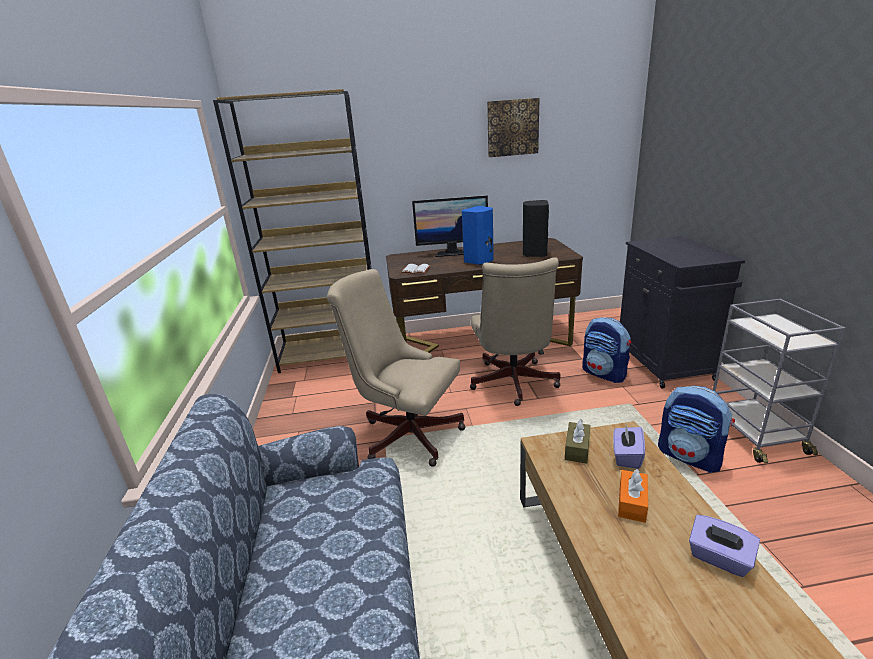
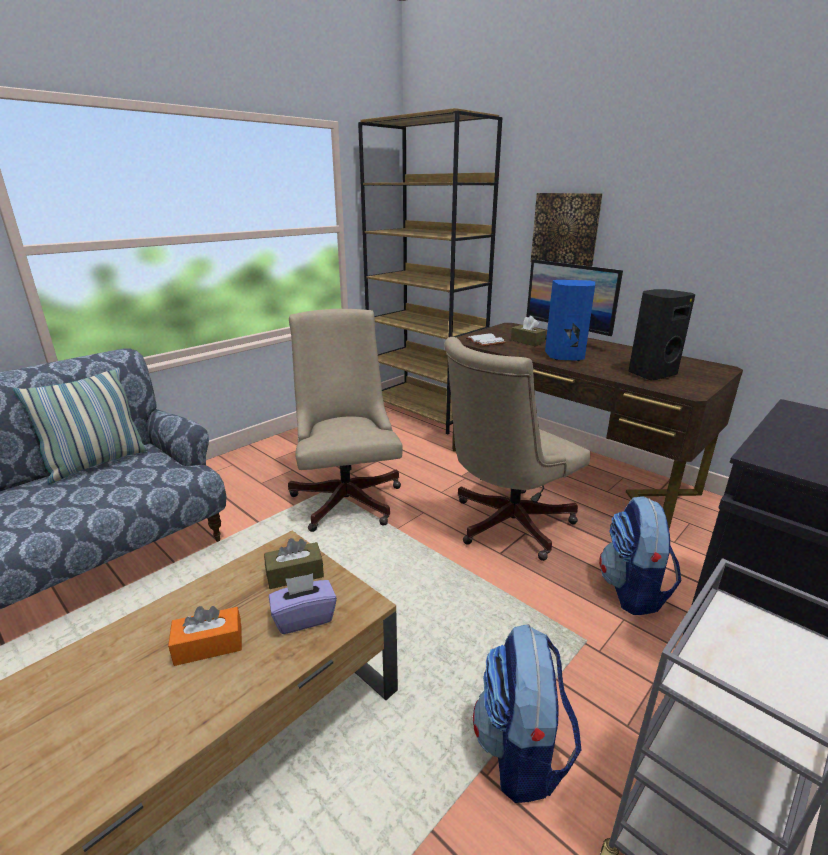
camera: 50 degrees right, 0 degrees up
picture [487,98,540,157] -> picture moved to [531,193,602,267]
purple tissue box [689,515,760,577] -> none
none -> pillow [13,367,149,484]
none -> brown tissue box [511,316,546,346]

